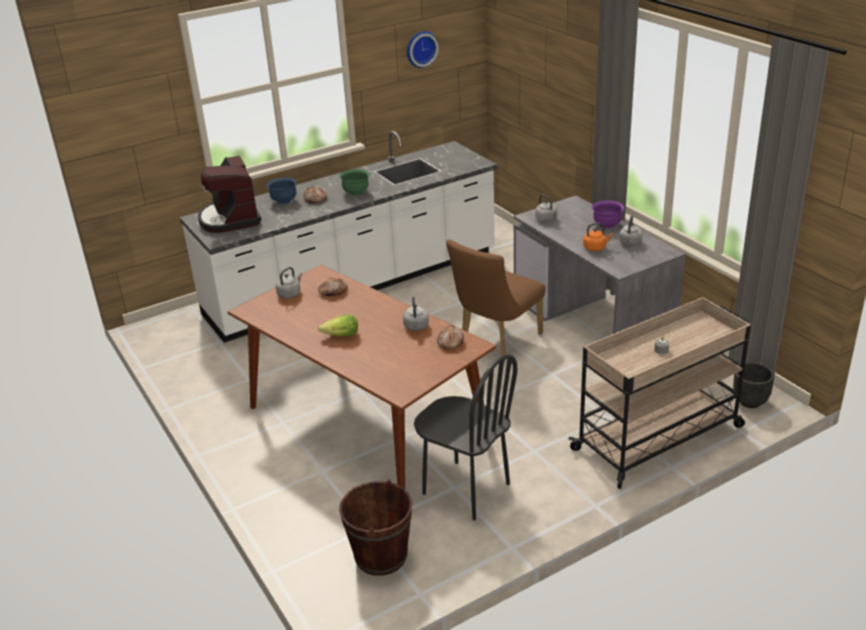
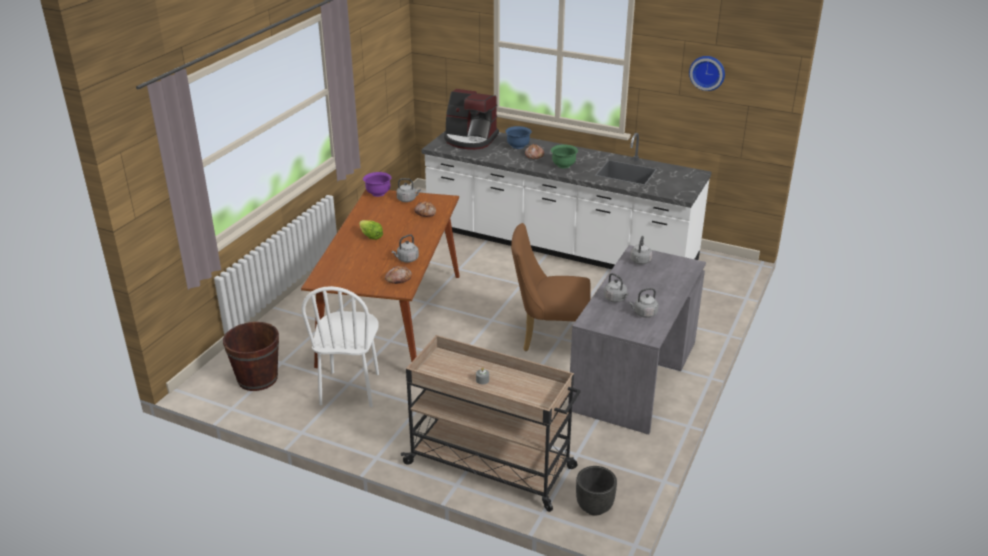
camera: 55 degrees right, 0 degrees up
coffee machine [198,156,261,233] -> coffee machine turned 105 degrees counterclockwise [444,89,499,150]
black chair [414,354,517,520] -> white chair [301,286,379,407]
orange kettle [583,223,614,251] -> grey kettle [604,273,629,302]
purple bowl [592,200,624,229] -> purple bowl moved to [363,172,392,197]

